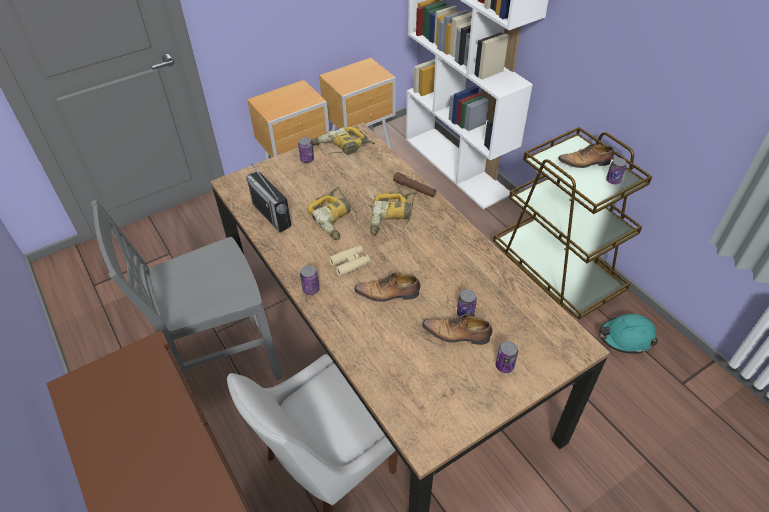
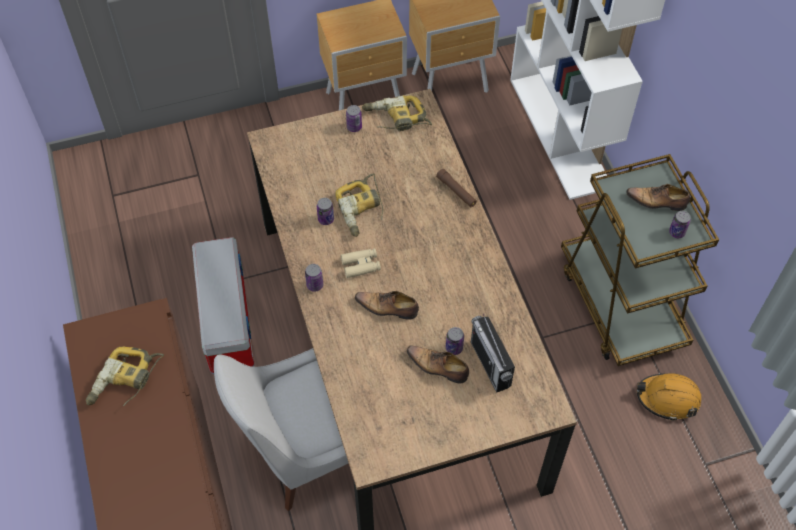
camera: 15 degrees right, 10 degrees up
grey chair [91,200,282,385] -> storage box [192,237,254,374]
radio [246,164,291,233] -> radio moved to [471,314,515,393]
power drill [370,192,417,235] -> power drill moved to [86,347,164,406]
can [496,341,518,373] -> can moved to [317,198,334,225]
turquoise hard hat [599,314,658,354] -> orange hard hat [637,373,701,421]

